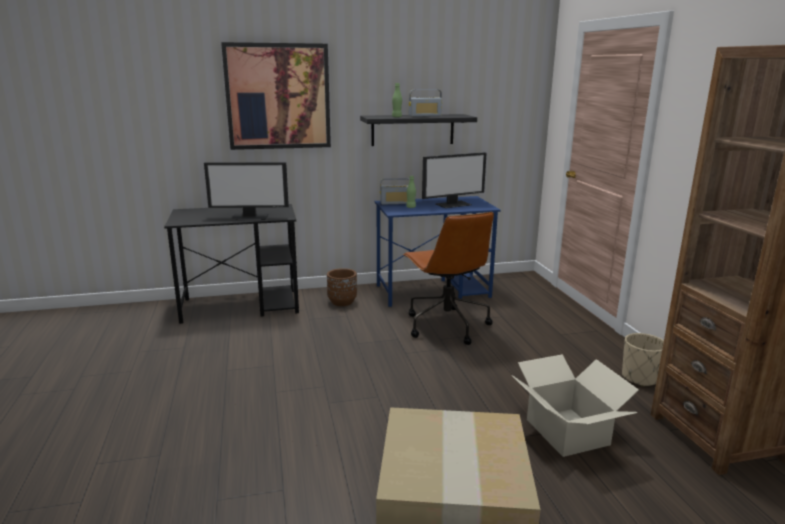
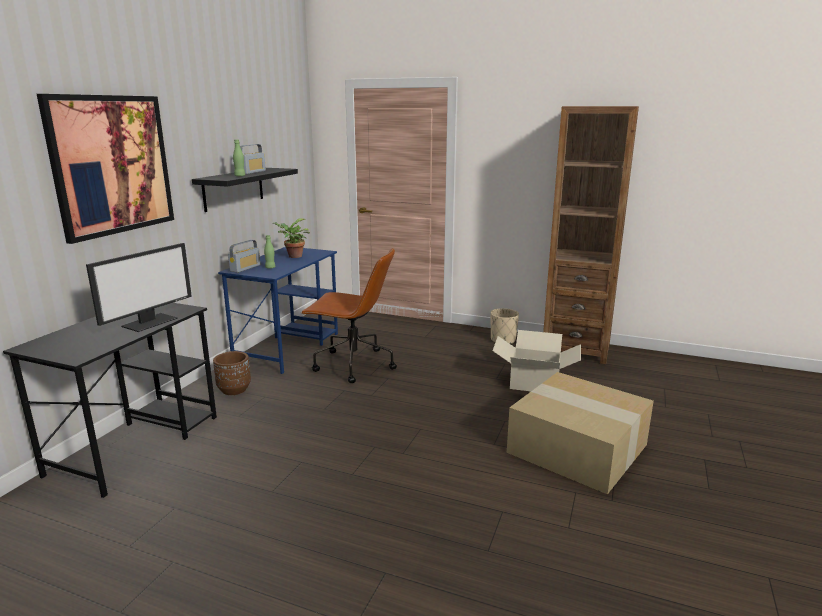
camera: 55 degrees left, 0 degrees up
monitor [422,152,487,208] -> potted plant [274,219,310,258]

